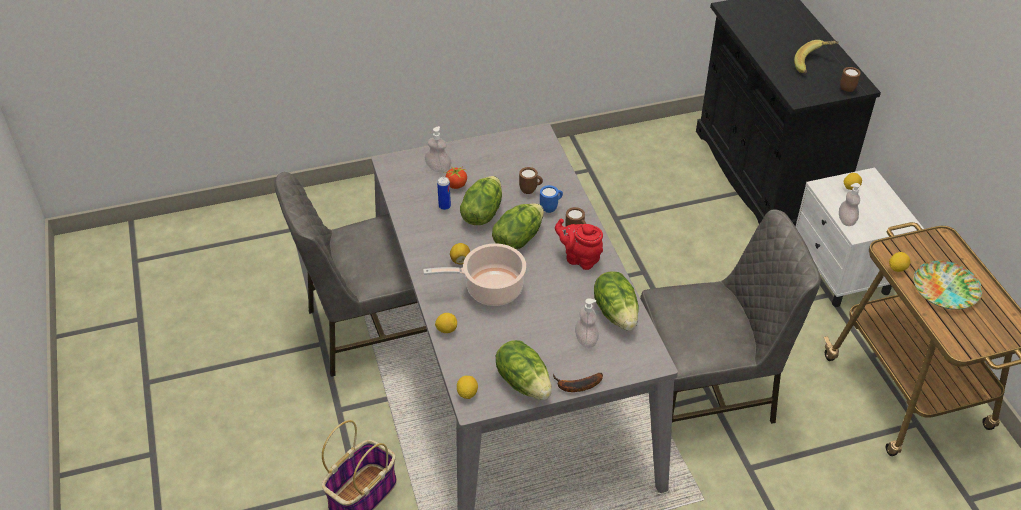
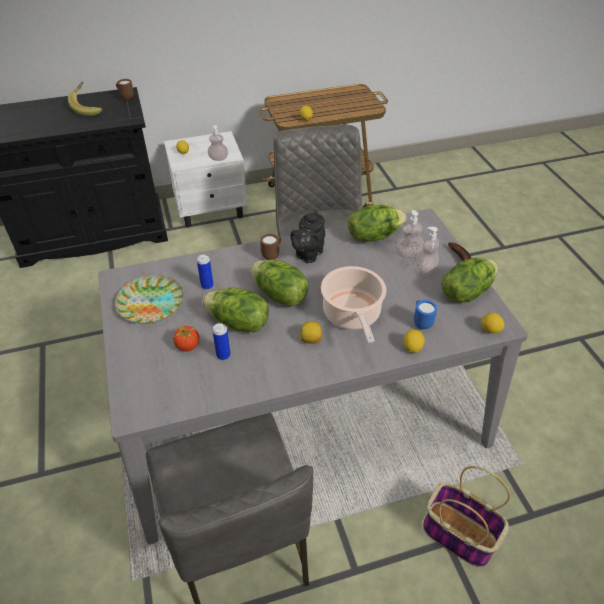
camera: 90 degrees left, 0 degrees up
soap dispenser [425,126,452,172] -> soap dispenser moved to [416,227,439,276]
brown mug [519,167,543,194] -> can [197,254,214,290]
blue mug [540,185,563,213] -> blue mug moved to [414,300,437,329]
red teapot [555,219,603,270] -> black teapot [291,211,325,263]
plate [914,261,982,310] -> plate moved to [115,275,184,324]

